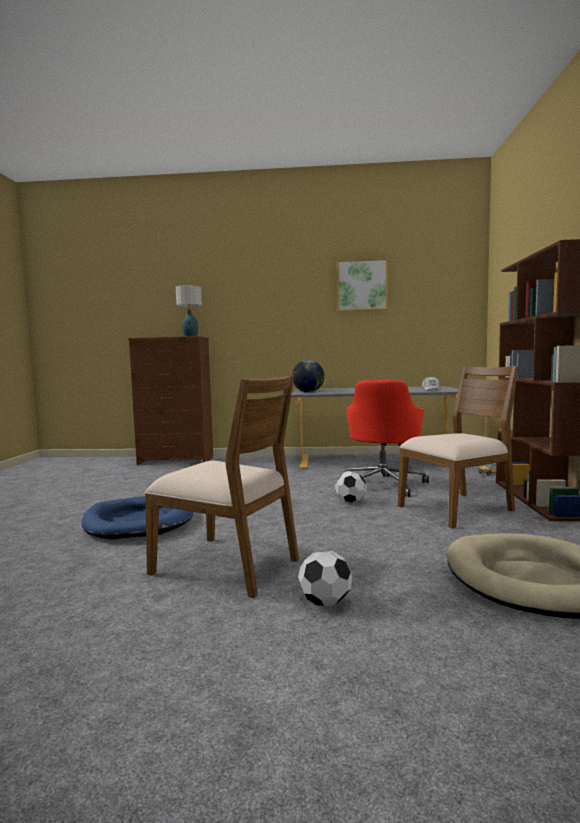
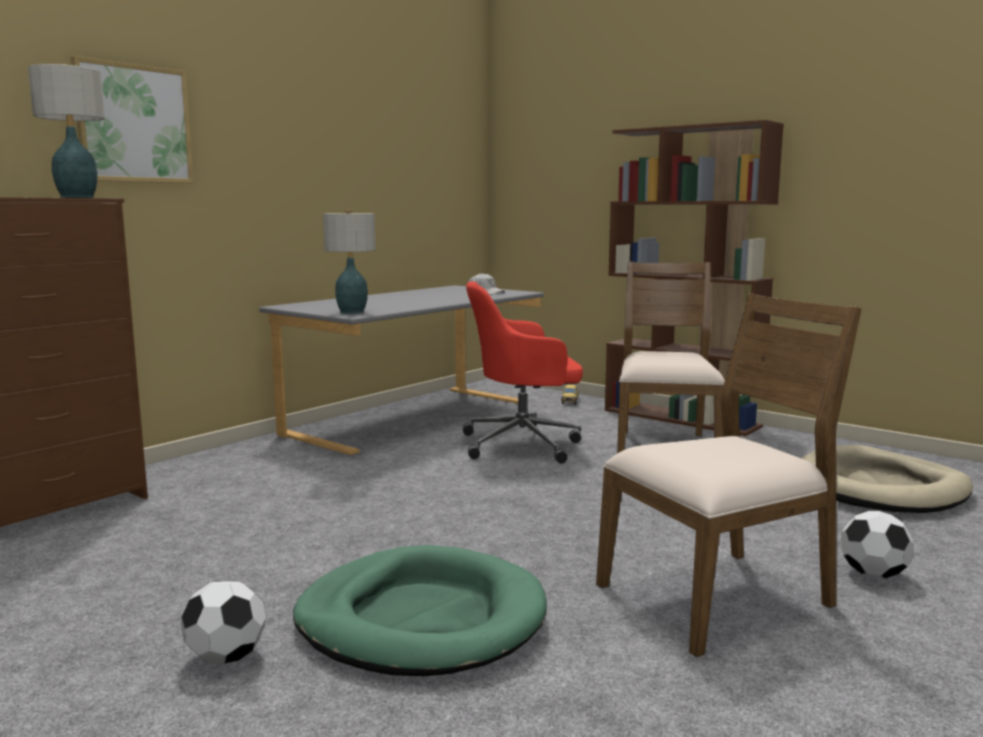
camera: 55 degrees left, 5 degrees up
blue dog bed [82,496,193,540] -> green dog bed [293,545,547,676]
globe [292,360,324,392] -> table lamp [323,210,376,314]
football [335,471,367,503] -> football moved to [181,581,267,664]
picture [337,258,388,312] -> picture moved to [70,56,194,183]
red office chair [346,380,429,497] -> red office chair turned 120 degrees clockwise [463,281,583,464]

